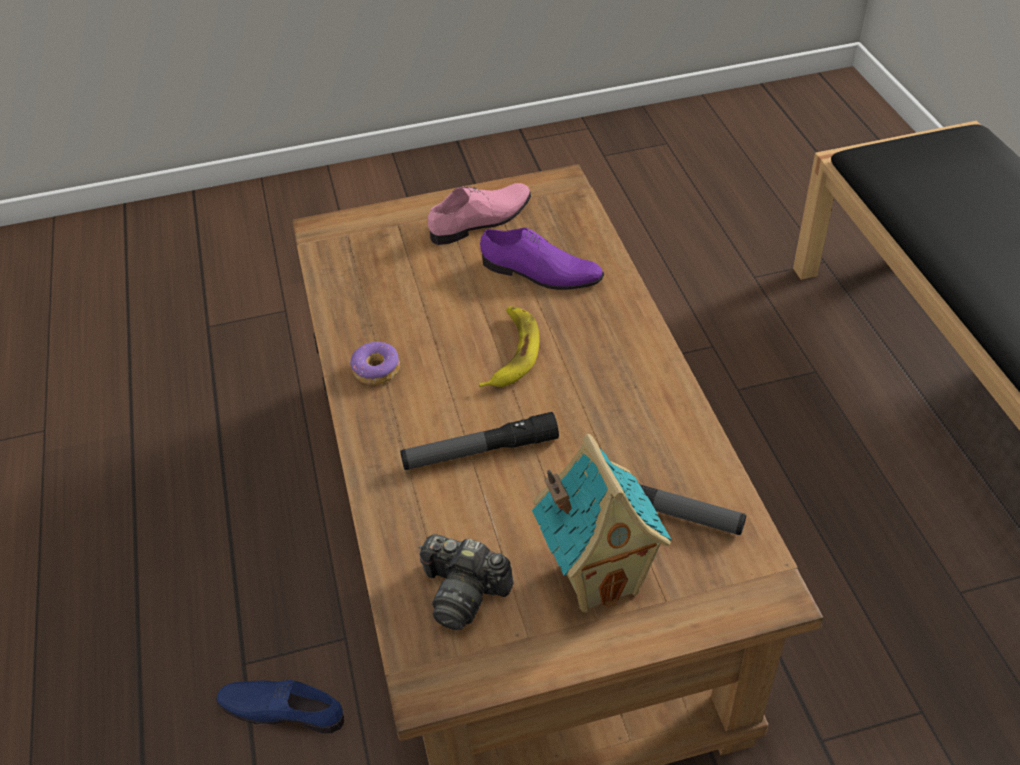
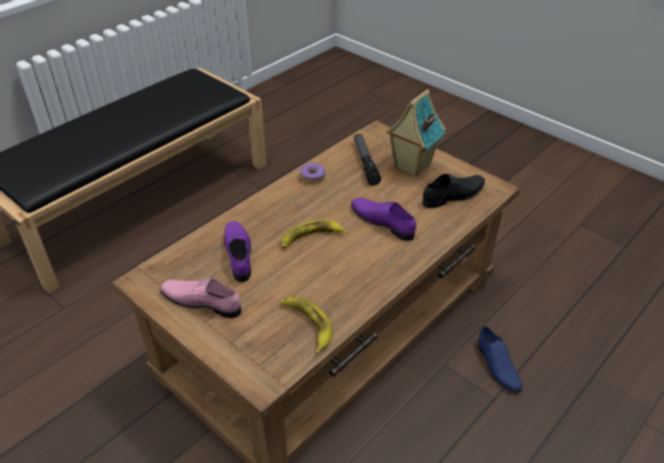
camera: 125 degrees left, 5 degrees down
donut [350,342,400,385] -> donut moved to [300,163,326,183]
flashlight [400,412,559,470] -> purple shoe [351,198,416,241]
camera [419,534,514,630] -> black shoe [422,174,485,208]
none -> banana [281,297,332,354]

